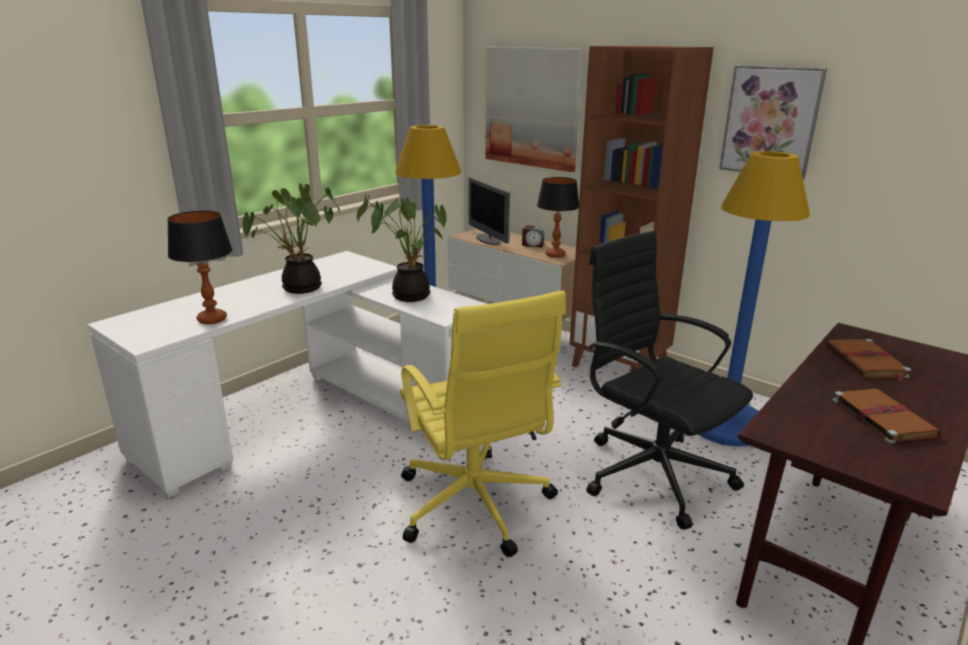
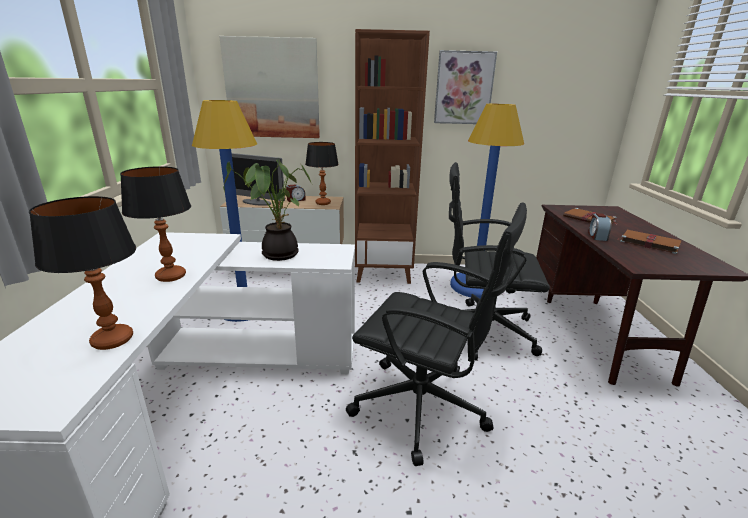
camera: 40 degrees left, 0 degrees up
potted plant [242,183,340,294] -> table lamp [120,166,191,282]
yellow office chair [400,291,566,557] -> black office chair [346,203,527,466]
none -> alarm clock [588,213,611,241]

